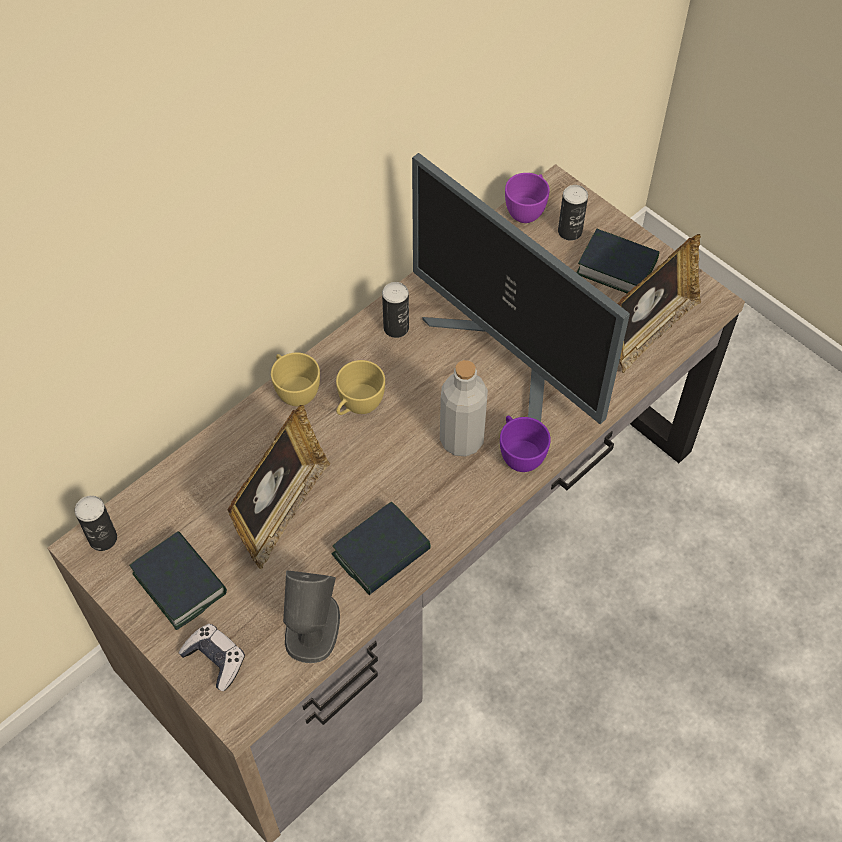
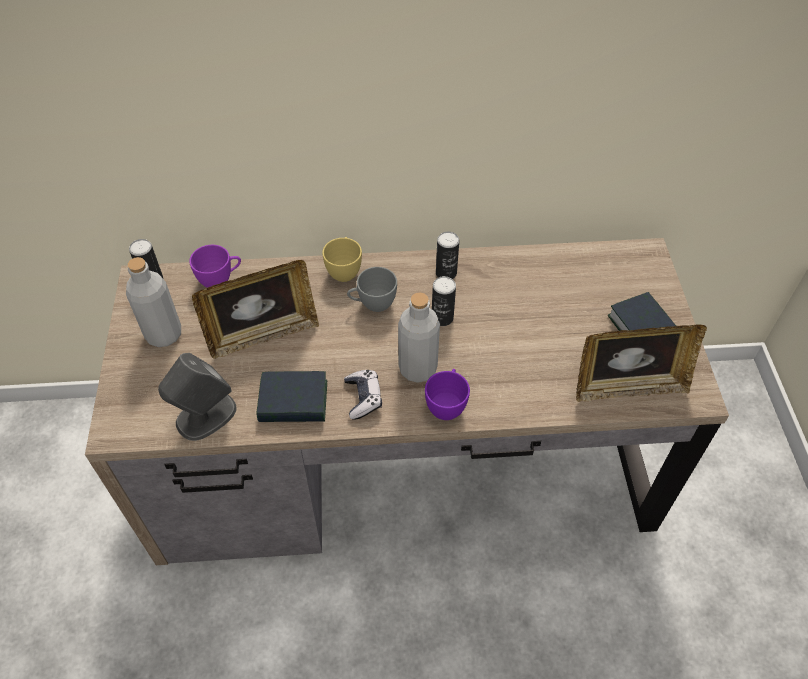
camera: 40 degrees right, 5 degrees down
book [130,532,227,630] -> grey bottle [126,257,181,347]
game controller [179,624,245,691] -> game controller moved to [344,370,382,420]
yellow cup [336,360,385,415] -> grey cup [347,267,397,312]
monitor [412,153,630,424] -> none
purple cup [505,173,550,223] -> purple cup moved to [189,245,241,288]
can [558,185,588,241] -> can moved to [432,276,456,326]

